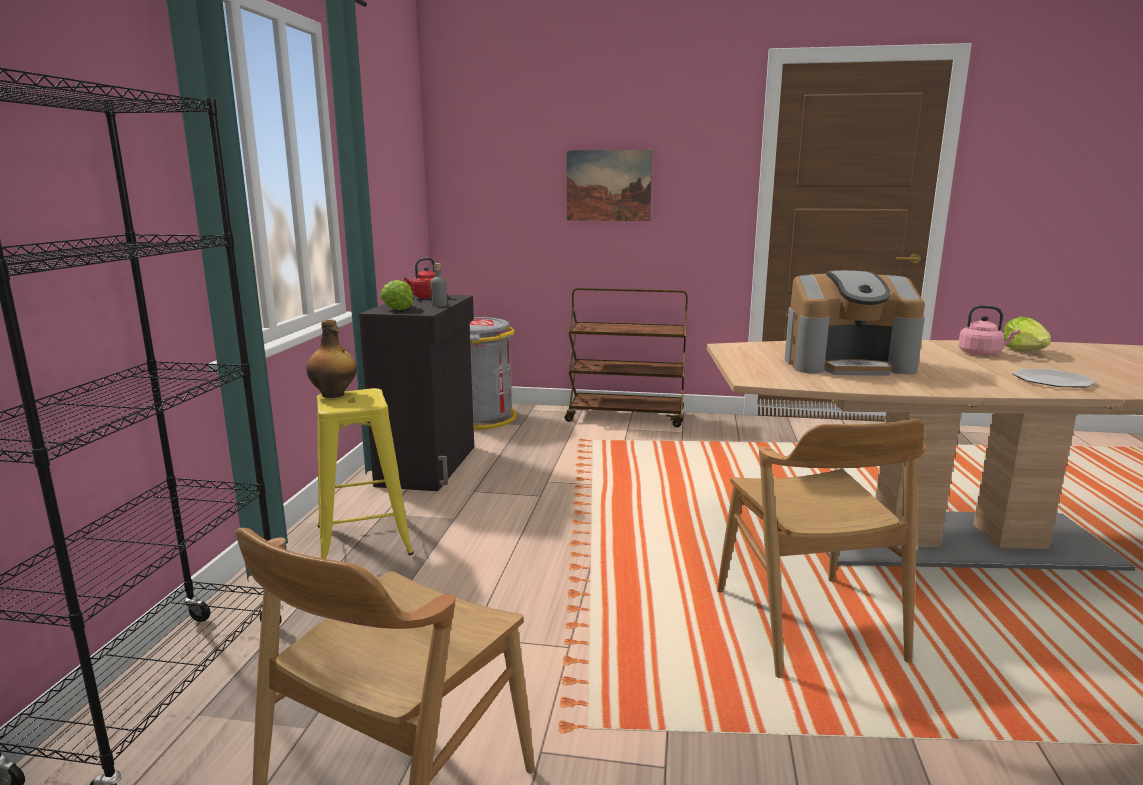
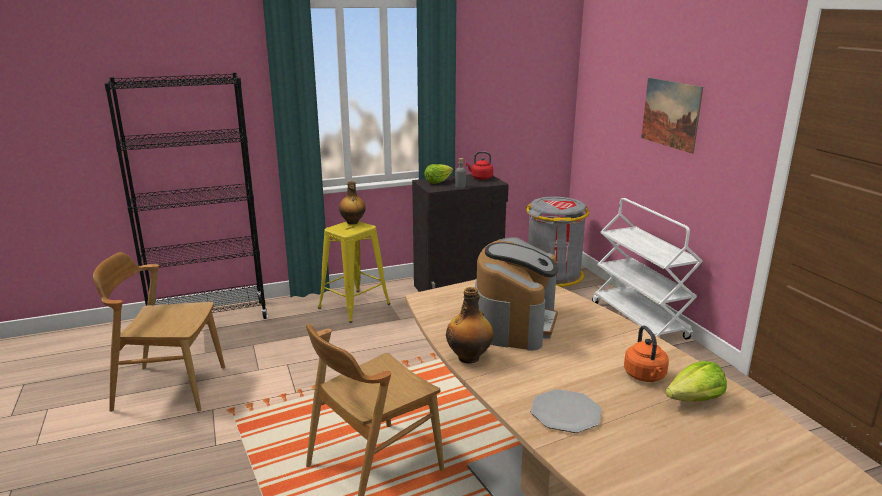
camera: 60 degrees right, 5 degrees up
brown cart [565,288,688,427] -> white cart [592,198,703,340]
coffee machine [785,270,925,376] -> coffee machine turned 135 degrees counterclockwise [475,237,558,351]
pink kettle [958,305,1020,356] -> orange kettle [624,325,669,382]
none -> bottle [446,287,494,364]

